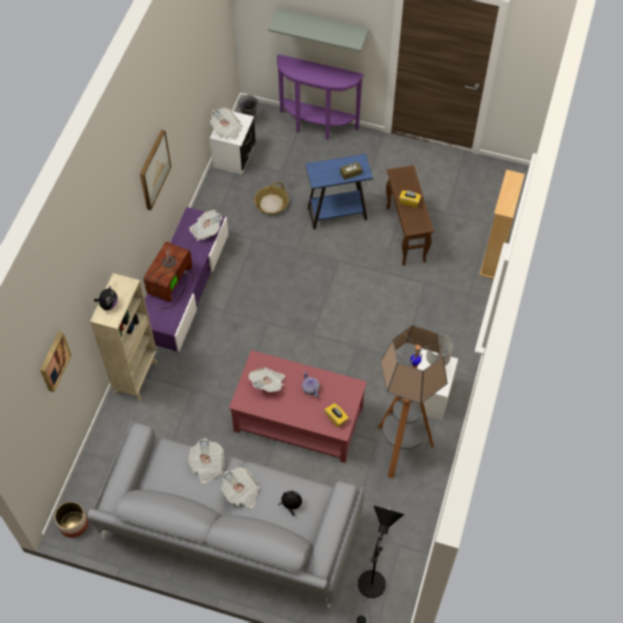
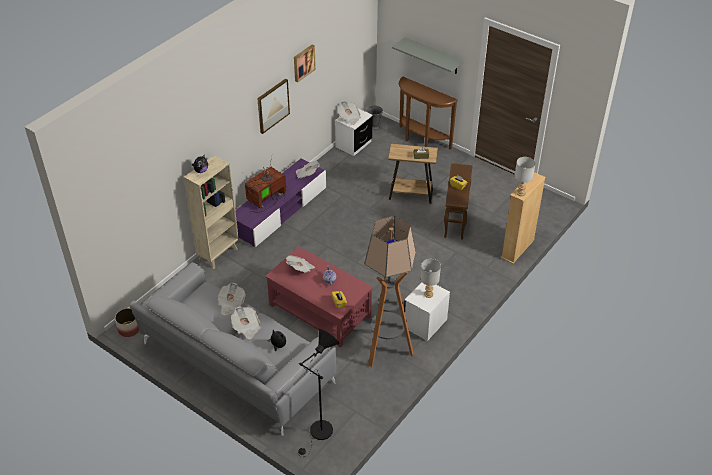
camera: 20 degrees right, 15 degrees down
picture [40,332,72,392] -> picture moved to [294,45,316,82]
basket [254,182,289,215] -> none
purple console table [277,55,364,140] -> brown console table [399,76,458,150]
blue side table [305,154,373,229] -> brown side table [388,144,438,204]
none -> grey table lamp [515,157,536,196]

